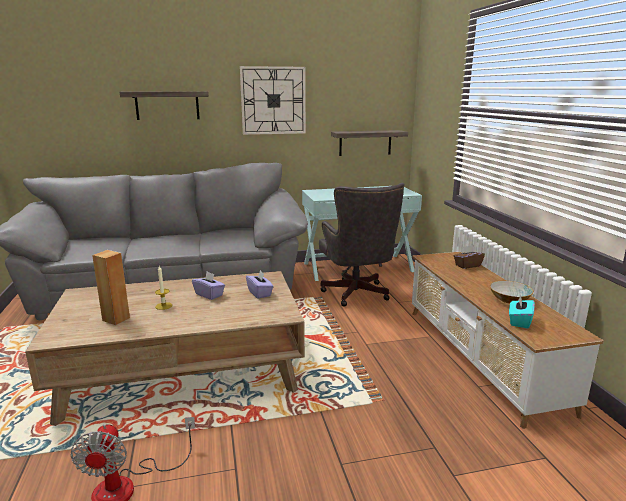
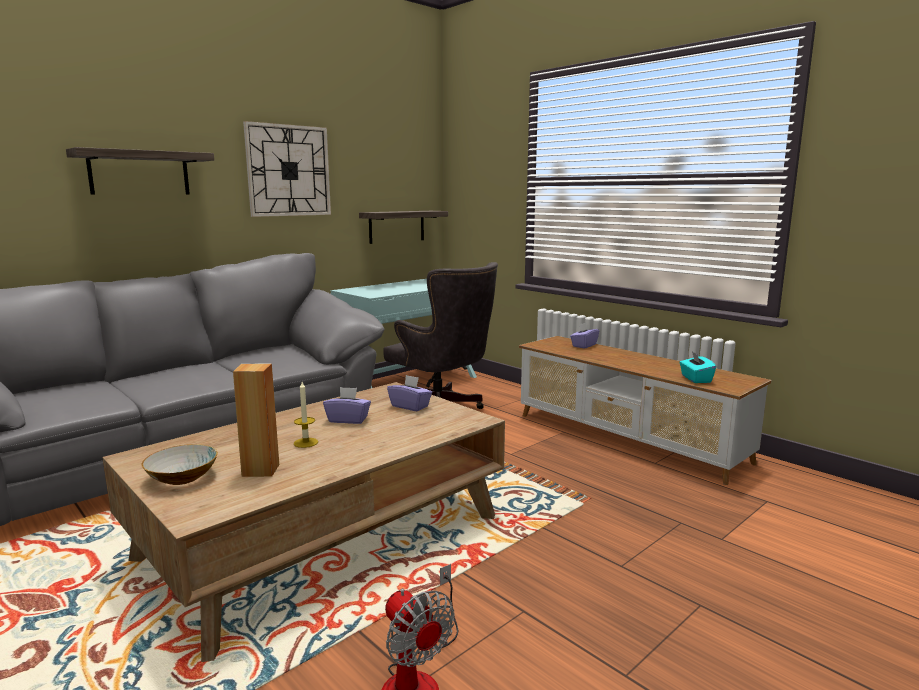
camera: 30 degrees left, 5 degrees down
brown tissue box [454,245,485,269] -> purple tissue box [570,322,599,349]
bowl [490,281,534,304] -> bowl moved to [142,444,218,485]

